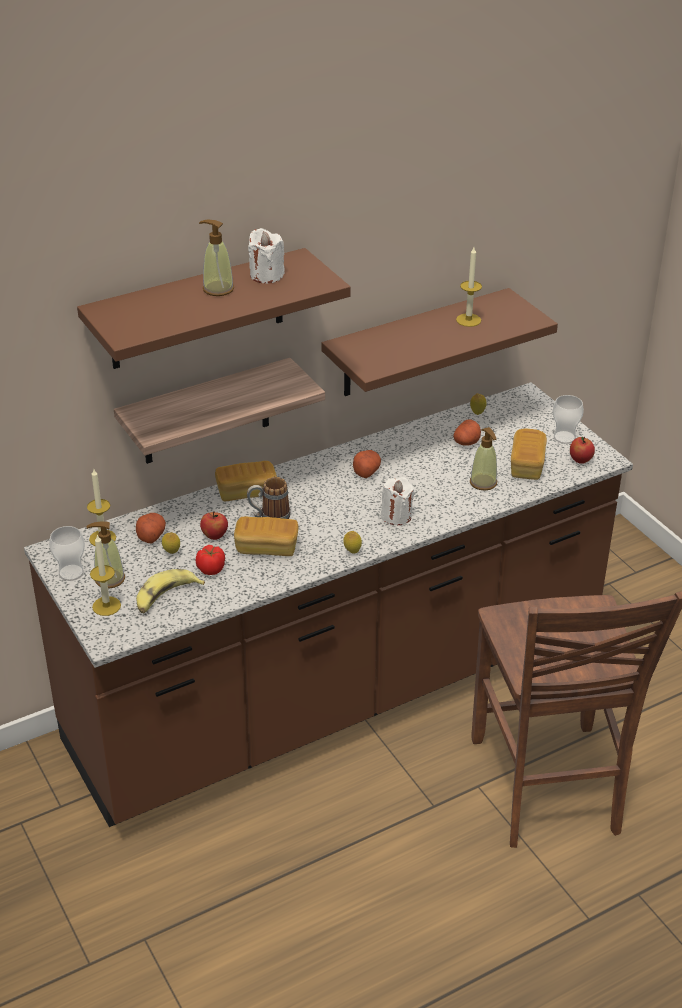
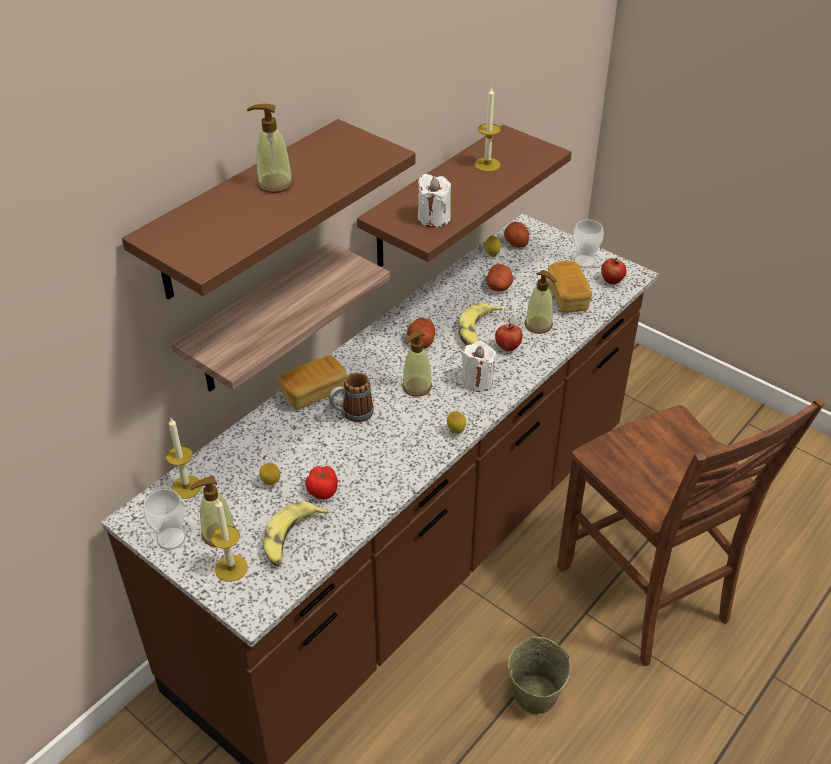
camera: 20 degrees left, 5 degrees up
potato [136,513,166,543] -> potato moved to [504,222,529,248]
apple [200,511,228,540] -> apple moved to [495,323,523,351]
bread [234,516,299,556] -> none
white candle [248,228,285,283] -> white candle moved to [418,174,451,228]
none -> soap dispenser [402,330,432,397]
none -> banana [459,303,503,345]
none -> beige bucket [508,636,571,714]

